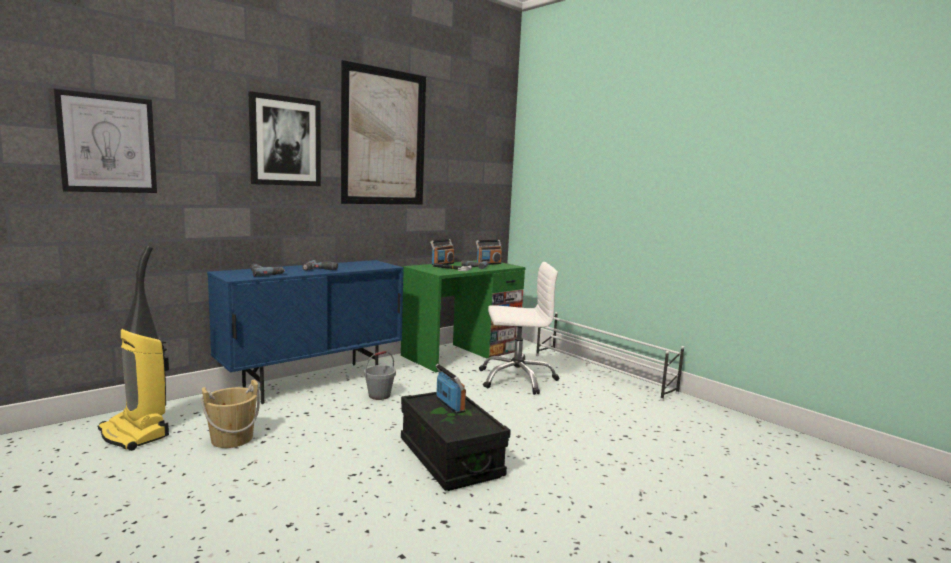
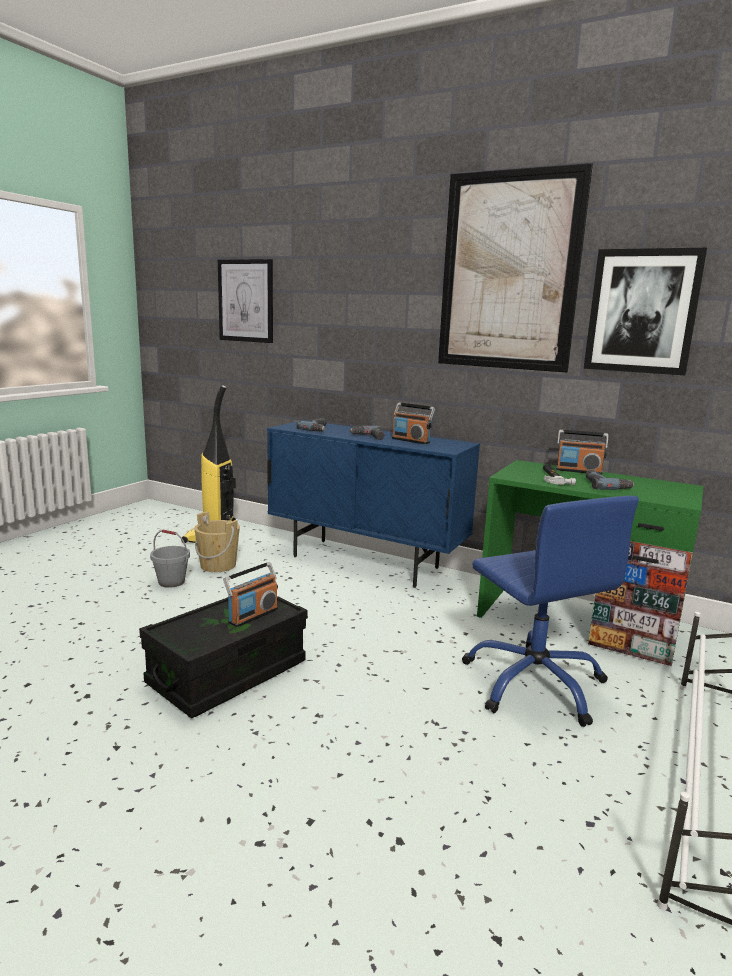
camera: 70 degrees right, 5 degrees up
picture [248,91,321,186] -> picture moved to [584,248,707,375]
grey bucket [364,351,396,400] -> grey bucket moved to [150,530,190,588]
radio [476,240,502,265] -> radio moved to [392,403,435,444]
white office chair [479,262,559,395] -> blue office chair [462,496,639,727]

